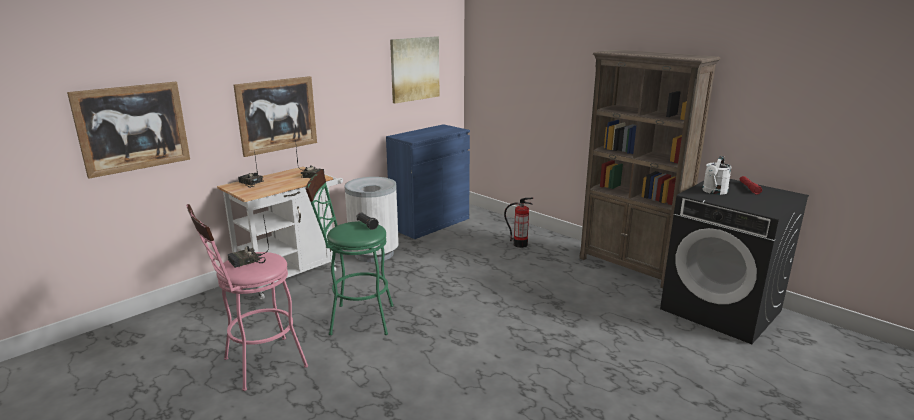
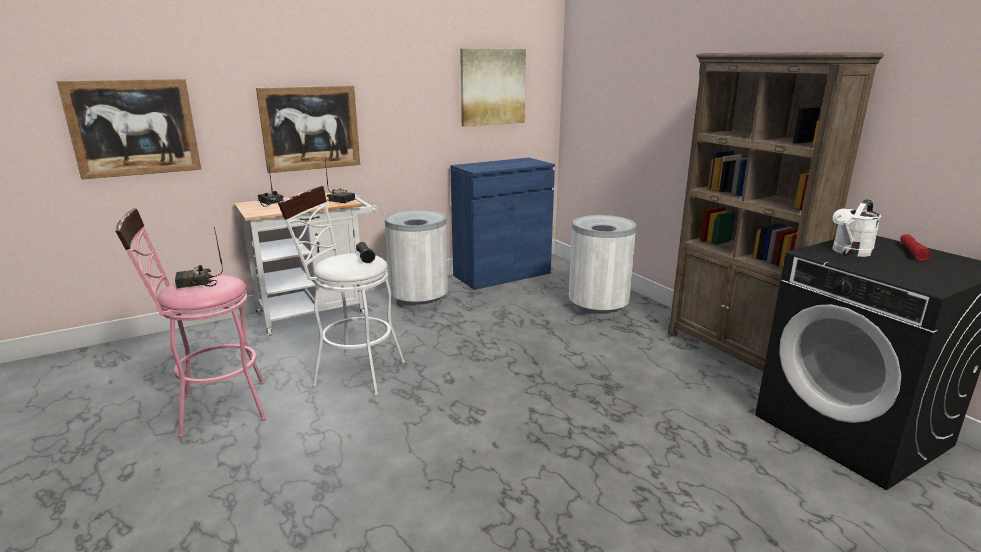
camera: 15 degrees right, 0 degrees up
green stool [305,169,394,335] -> white stool [278,186,405,396]
fire extinguisher [504,198,533,248] -> white trash can [569,215,636,319]

